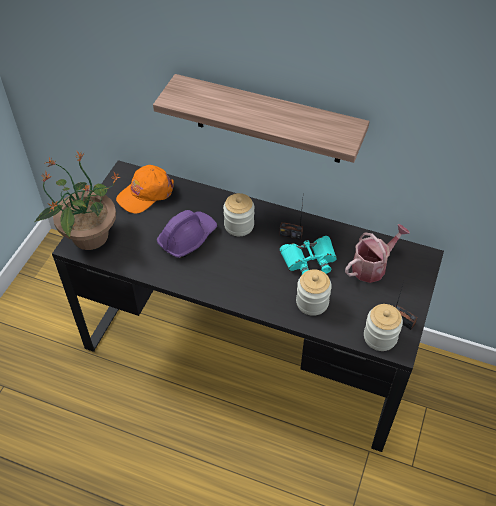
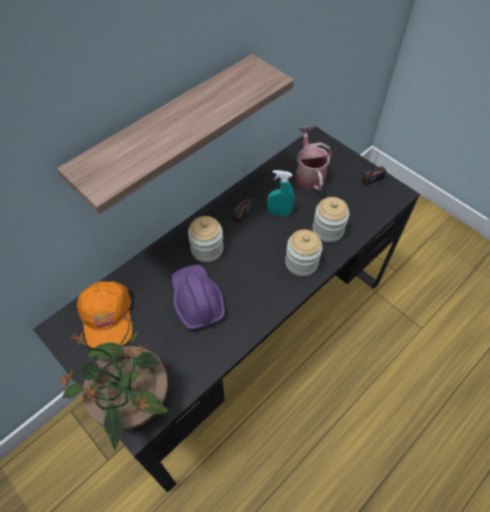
camera: 65 degrees left, 5 degrees up
turquoise binoculars [280,236,337,274] -> turquoise spray bottle [267,170,295,216]
jar [364,304,403,351] -> jar moved to [285,229,323,276]

